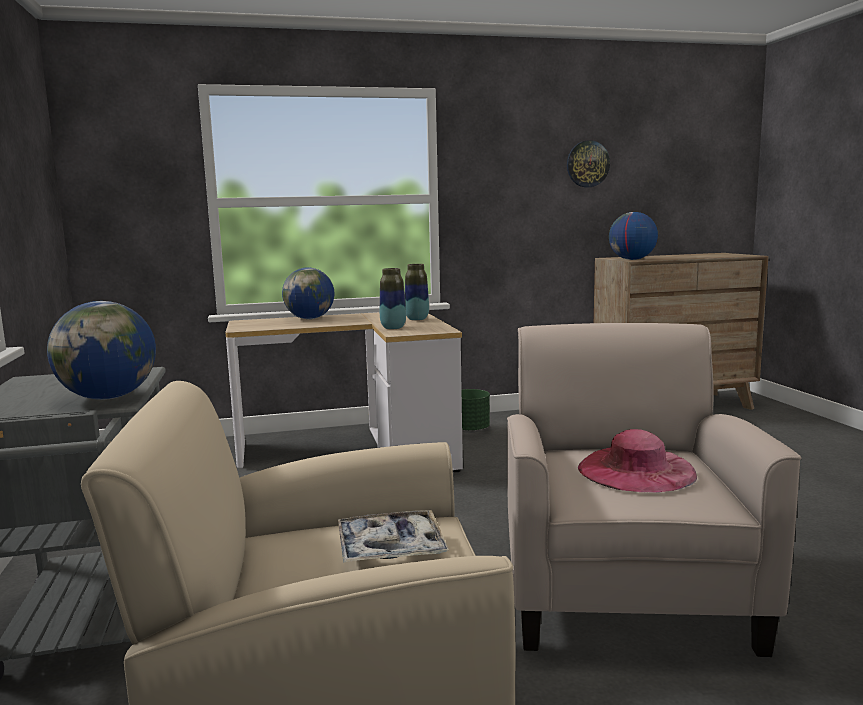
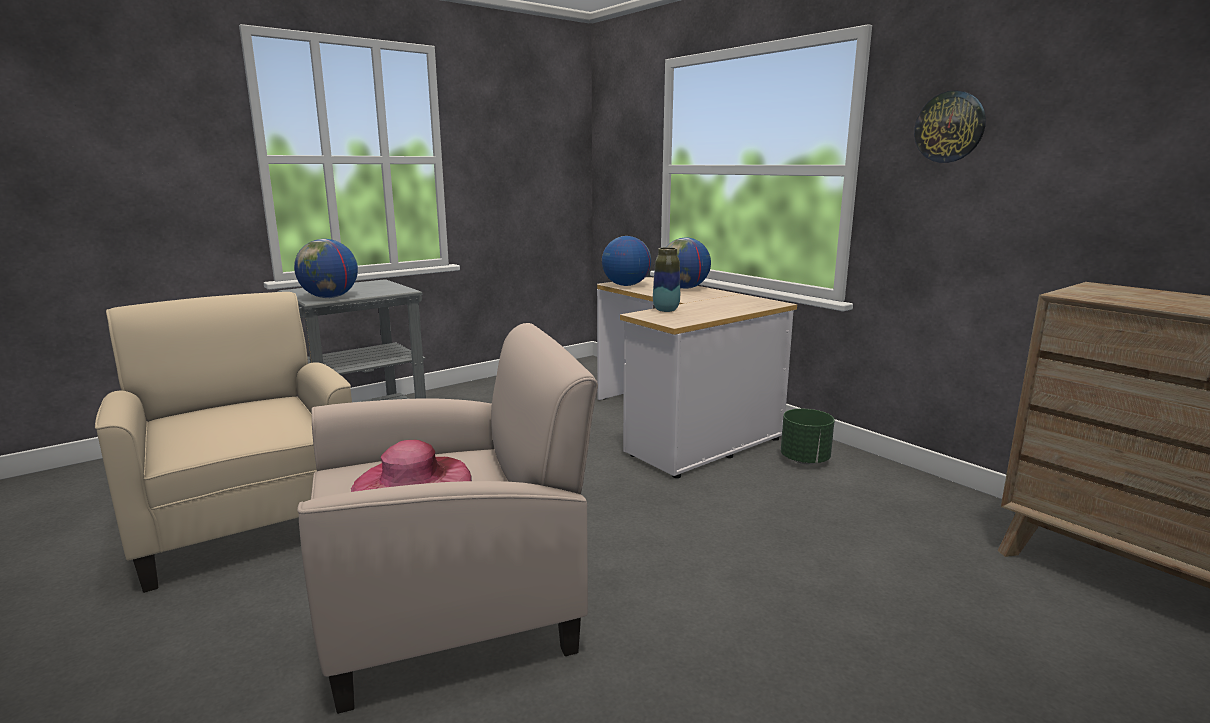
camera: 65 degrees right, 5 degrees up
tray [338,510,449,563] -> none
vase [405,264,429,321] -> none
wall clock [567,140,610,187] -> wall clock moved to [914,90,986,163]
globe [609,212,658,260] -> globe moved to [602,236,651,286]

